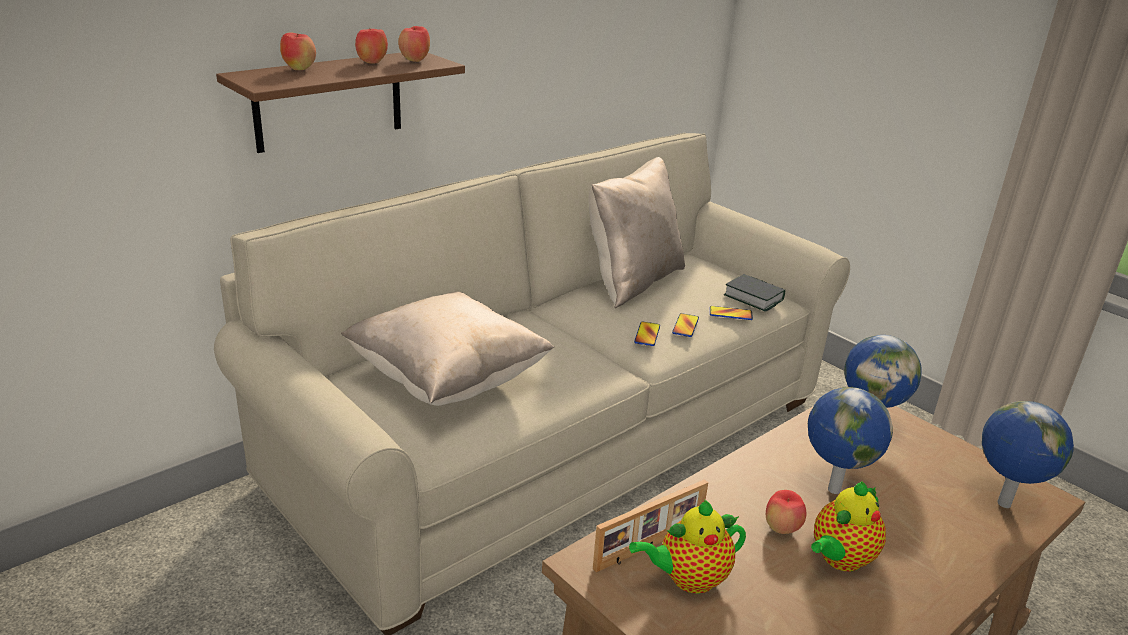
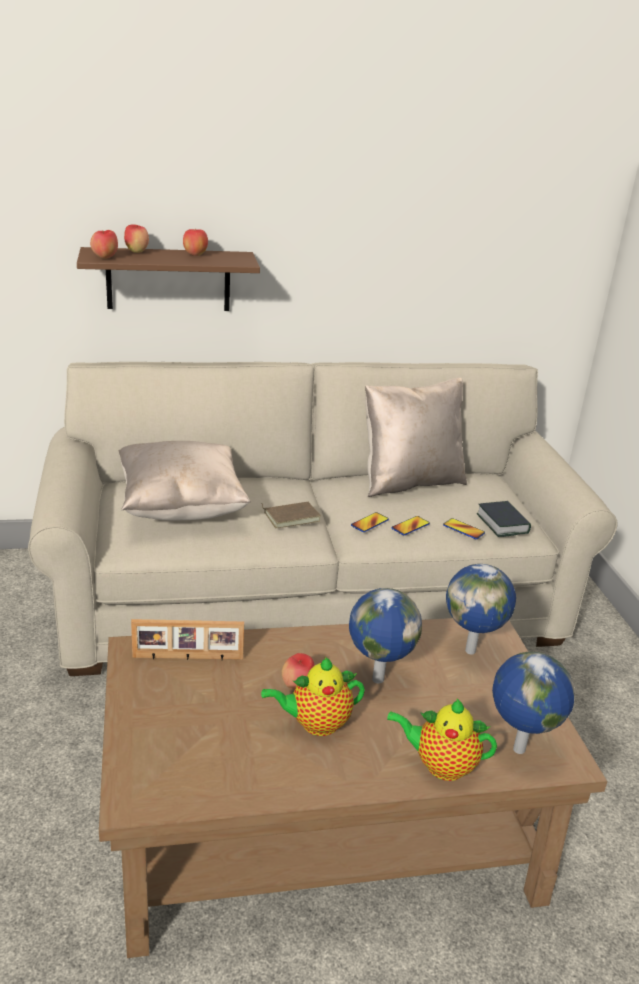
camera: 30 degrees right, 0 degrees up
apple [398,26,430,62] -> apple moved to [90,230,118,259]
teapot [629,500,746,594] -> teapot moved to [387,698,497,781]
none -> brown book [261,502,321,528]

